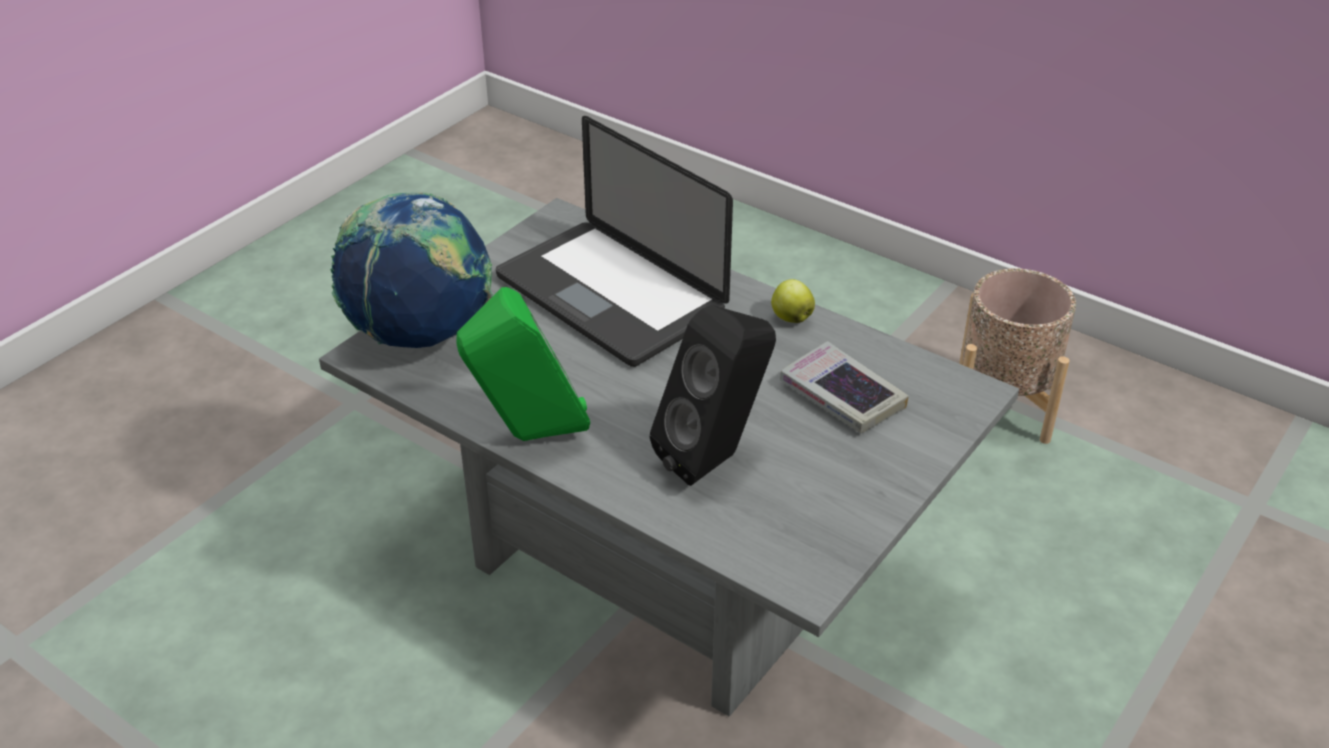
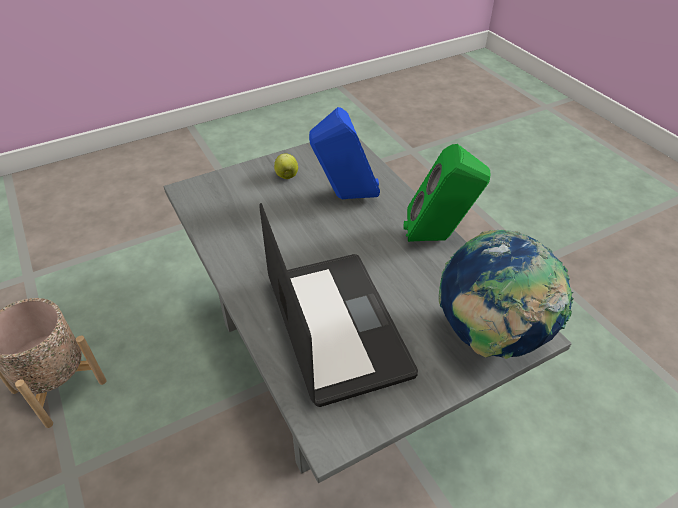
camera: 155 degrees left, 5 degrees up
black speaker [650,305,776,486] -> blue speaker [309,107,380,199]
apple [771,279,815,323] -> apple moved to [274,153,298,179]
book [780,341,909,433] -> none

